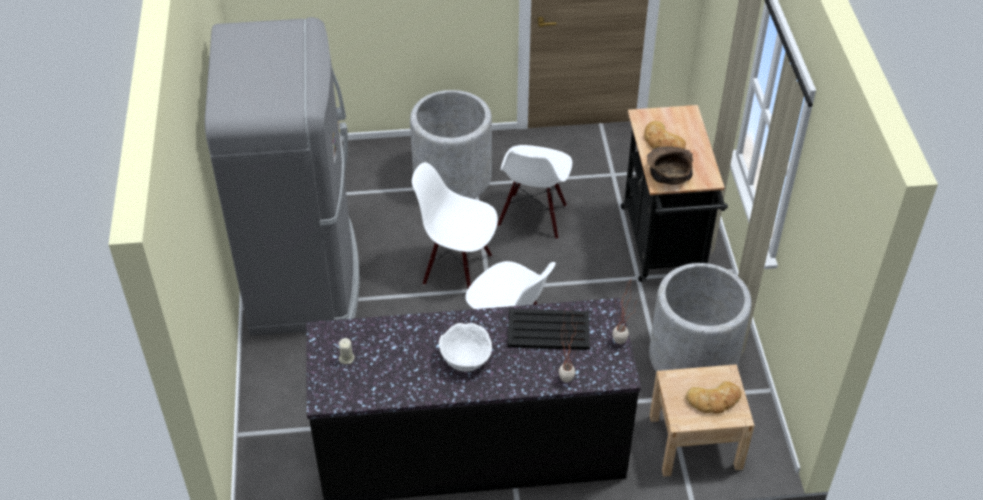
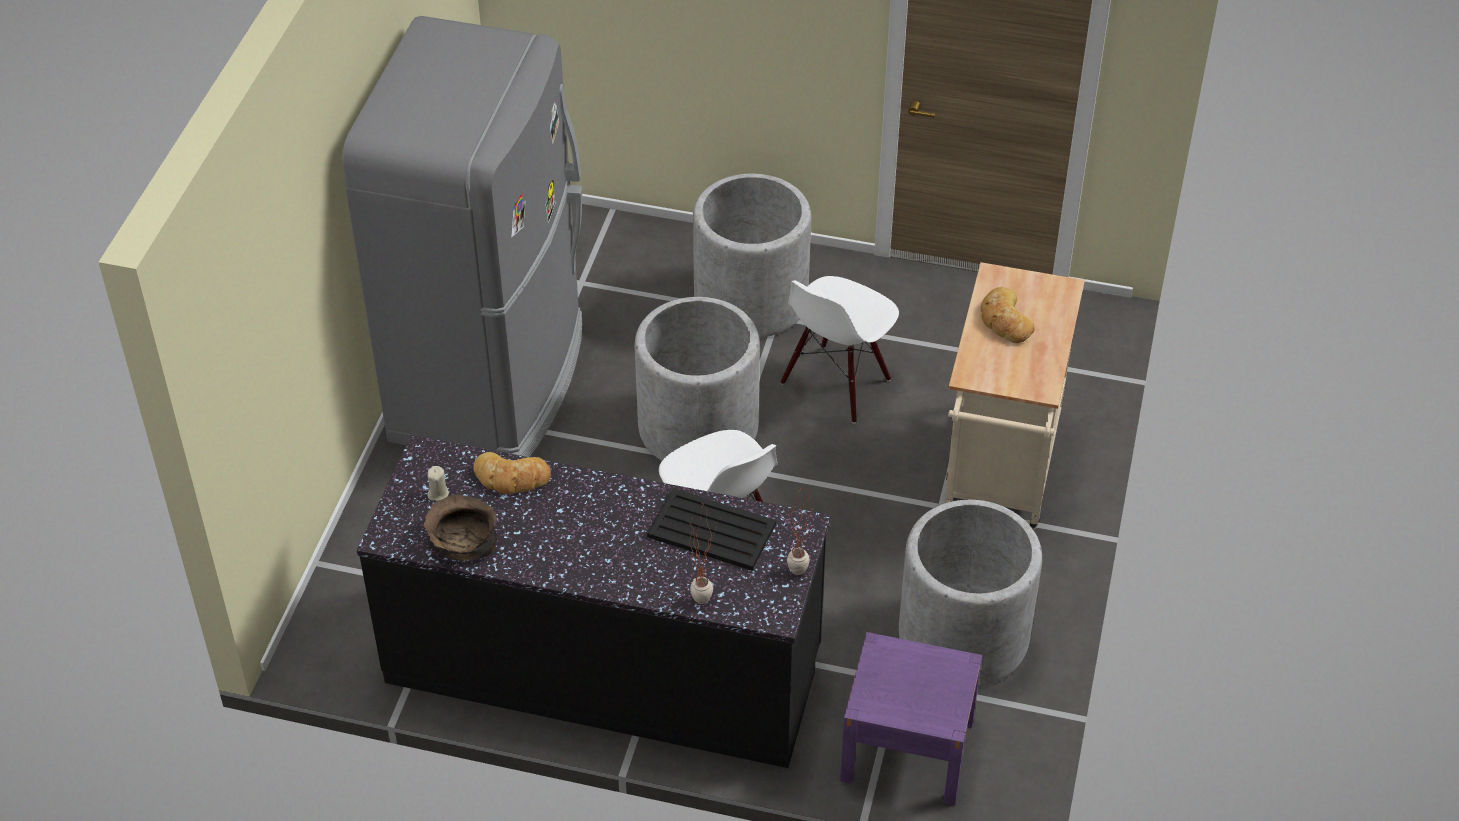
camera: 20 degrees right, 0 degrees up
white chair [412,162,498,288] -> grey planter [635,297,760,461]
white bowl [439,323,492,372] -> none
black cart [621,105,728,282] -> beige cart [941,262,1085,530]
brown bowl [647,146,693,185] -> brown bowl moved to [424,495,498,561]
beige nightstand [650,364,755,477] -> purple nightstand [840,632,982,805]
bread [686,381,741,414] -> bread moved to [473,452,551,494]

